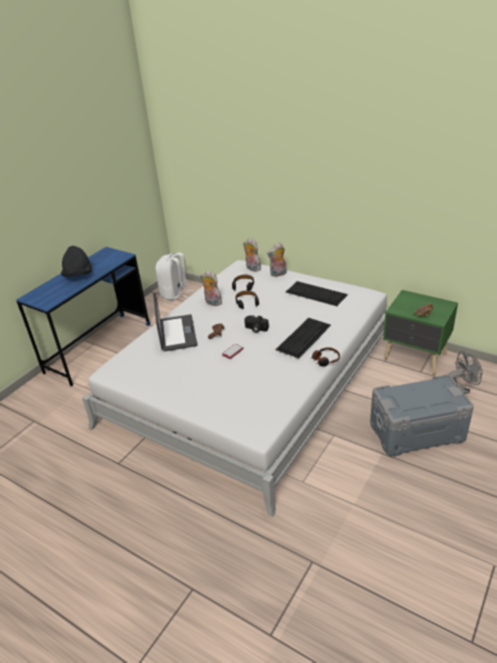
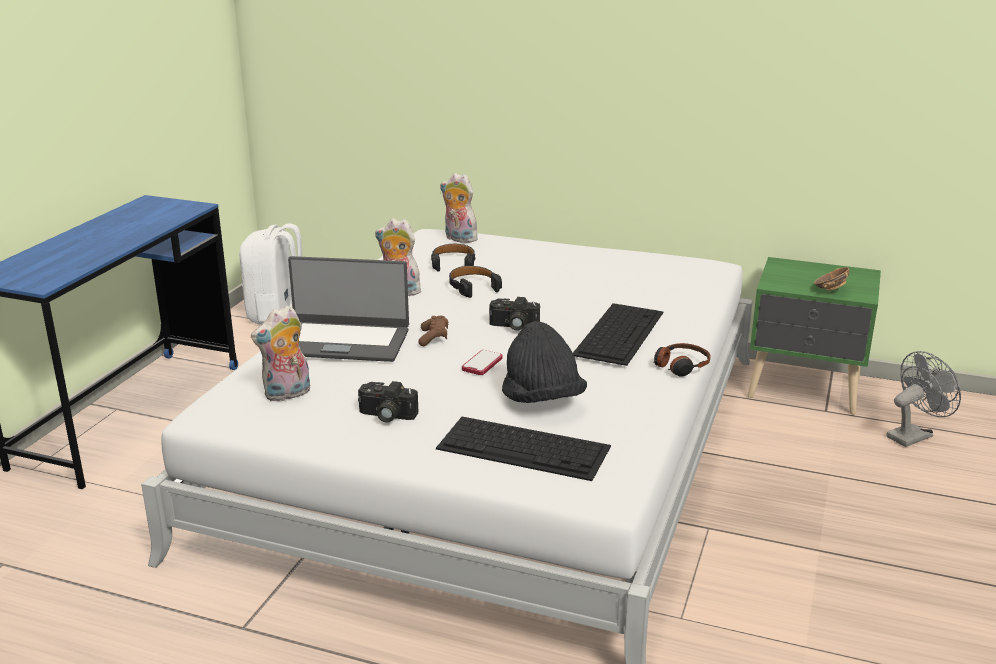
camera: 15 degrees left, 10 degrees down
black hat [61,246,92,277] -> black hat moved to [502,321,587,403]
laptop [153,293,197,351] -> laptop turned 120 degrees clockwise [288,256,409,362]
plush toy [267,243,287,277] -> plush toy moved to [251,305,310,401]
keyboard [286,281,348,306] -> keyboard moved to [436,417,611,481]
grey storage box [370,375,474,456] -> none
none -> camera [358,381,419,423]

